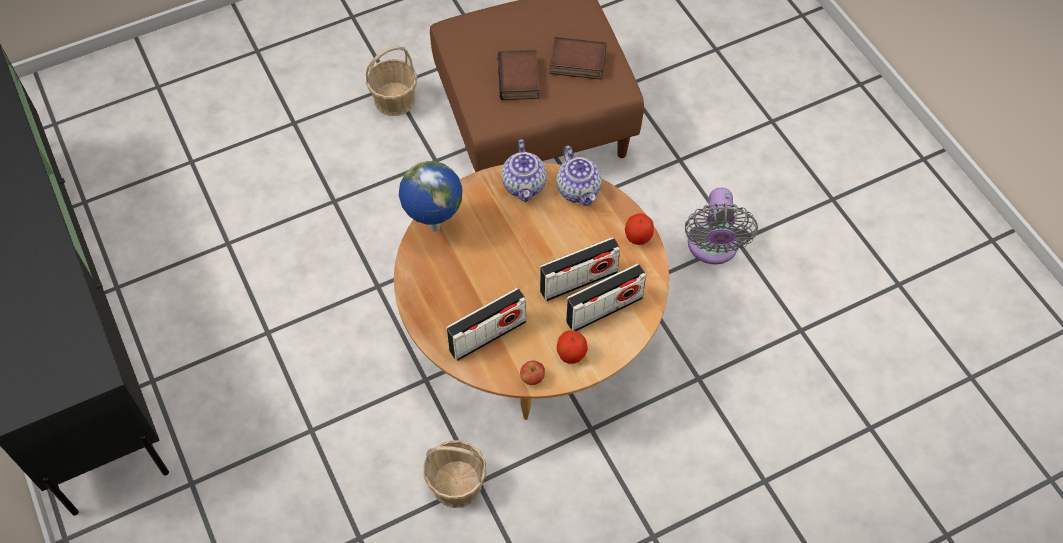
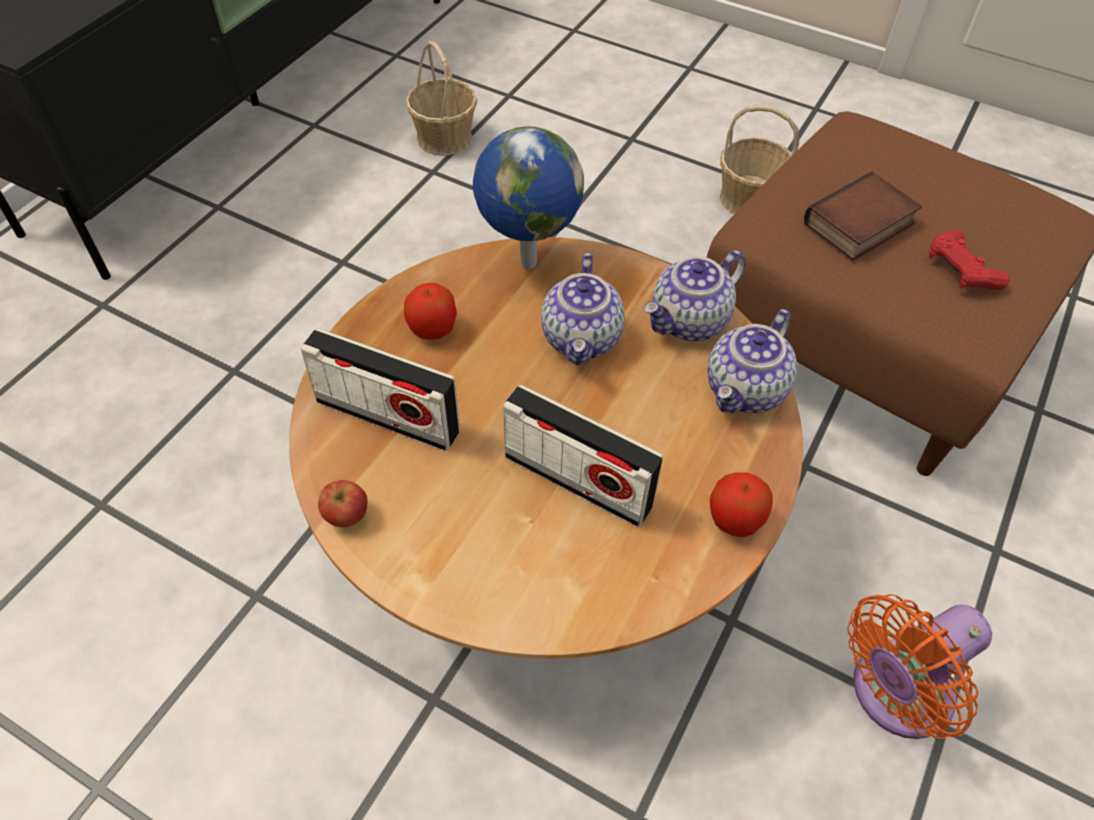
camera: 55 degrees right, 5 degrees down
basket [424,440,486,508] -> basket moved to [405,41,477,156]
book [549,37,607,79] -> red game controller [929,230,1010,290]
apple [557,331,588,364] -> apple moved to [404,283,457,340]
radio [566,263,646,331] -> none
grey fan [685,188,758,265] -> orange fan [847,594,992,739]
none -> teapot [541,253,625,365]

